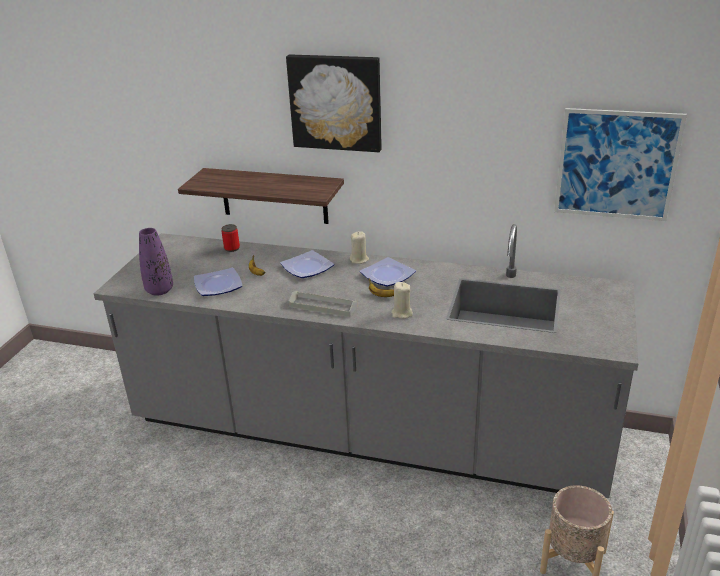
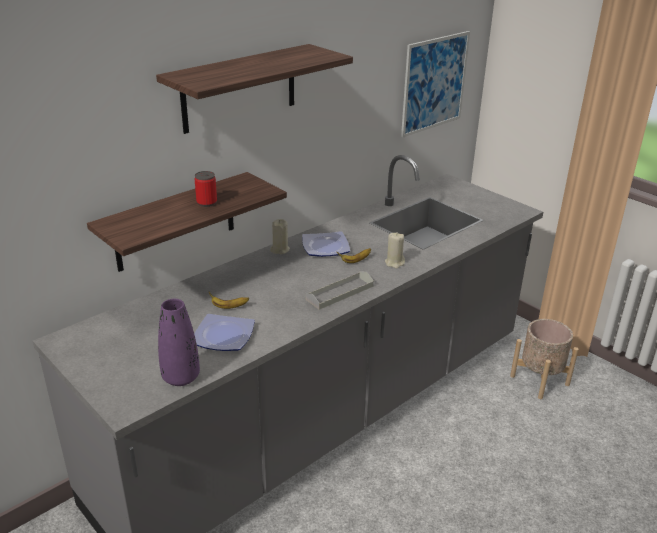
camera: 60 degrees left, 0 degrees up
can [221,224,240,252] -> can moved to [195,171,217,207]
plate [280,250,334,278] -> none
picture [286,54,382,152] -> shelf [156,44,353,134]

